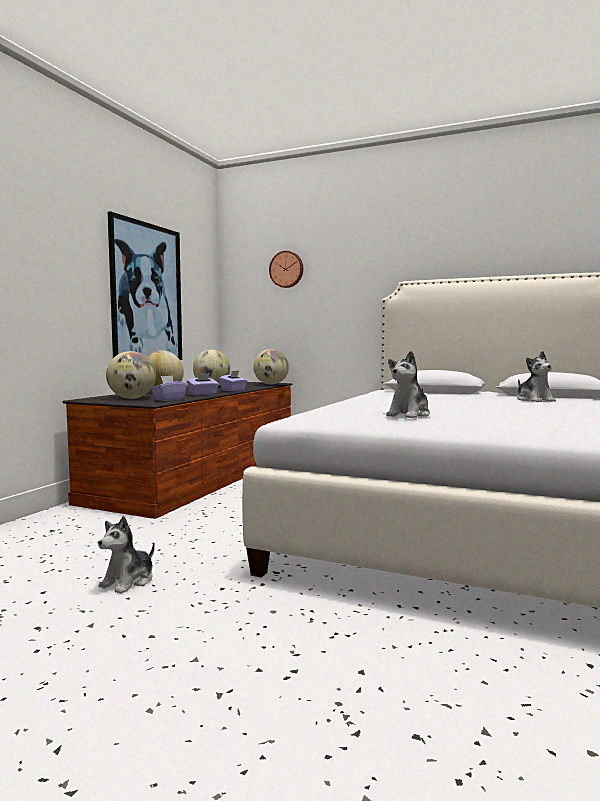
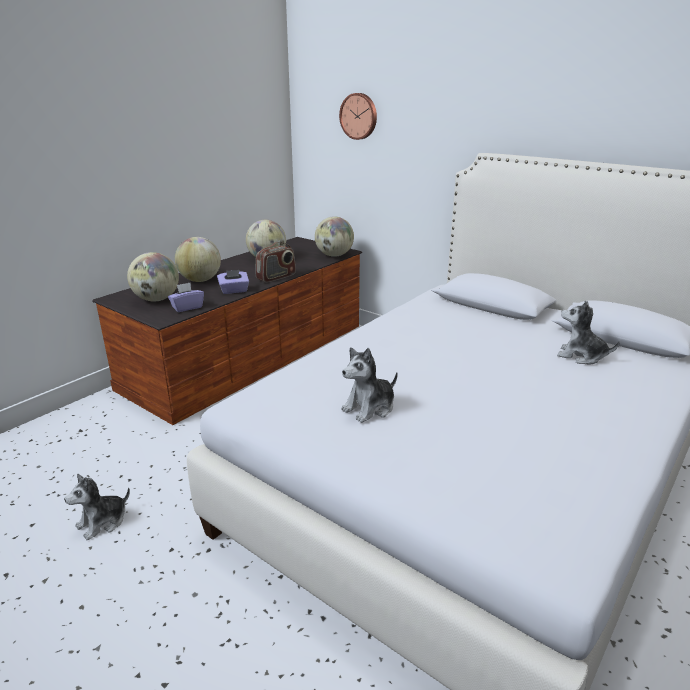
camera: 15 degrees right, 20 degrees up
picture [108,211,182,360] -> none
purple tissue box [219,371,247,391] -> radio [255,242,296,283]
plush toy [517,351,556,402] -> plush toy turned 120 degrees clockwise [557,301,620,365]

